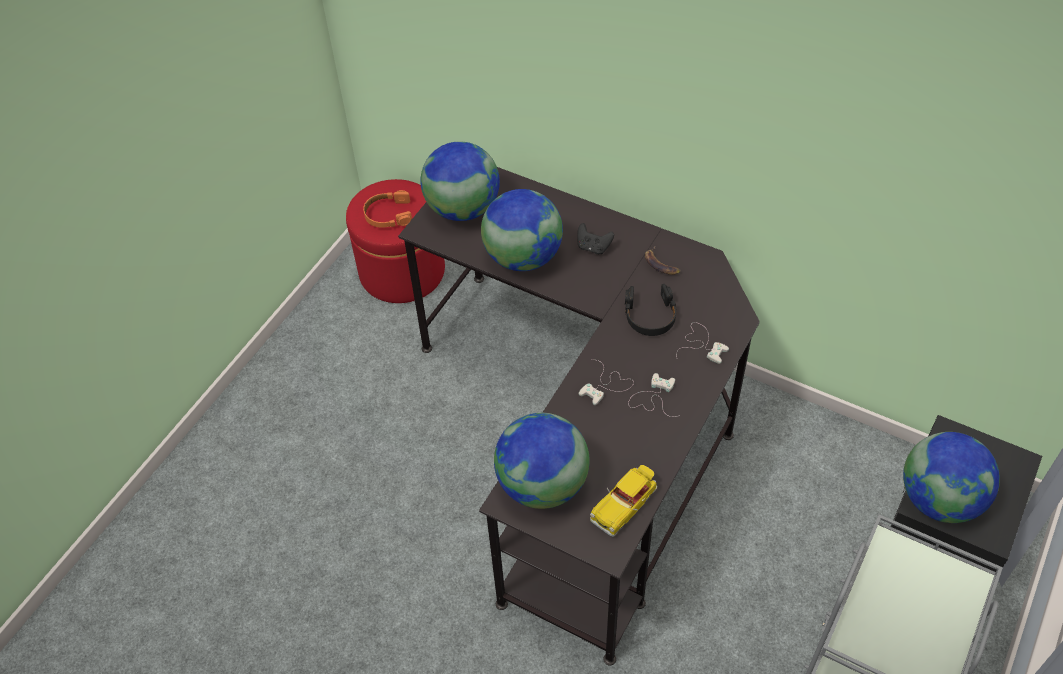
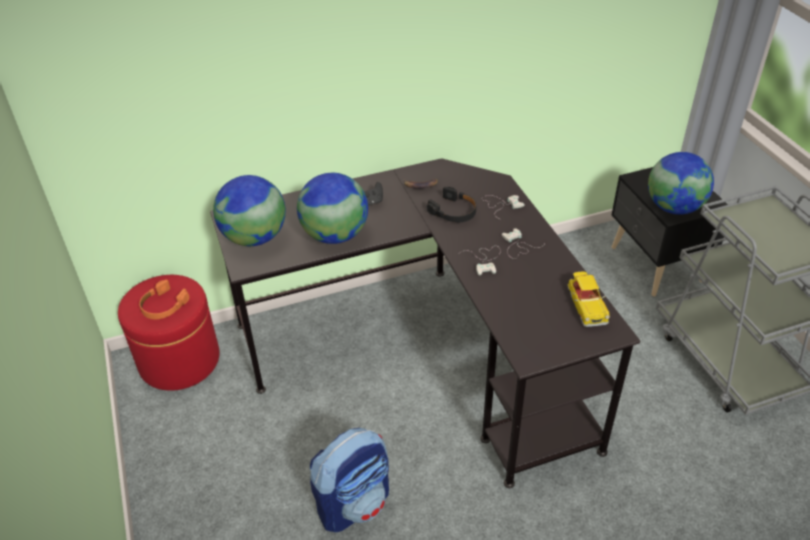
camera: 50 degrees left, 10 degrees down
globe [494,413,590,509] -> none
none -> backpack [310,428,389,532]

